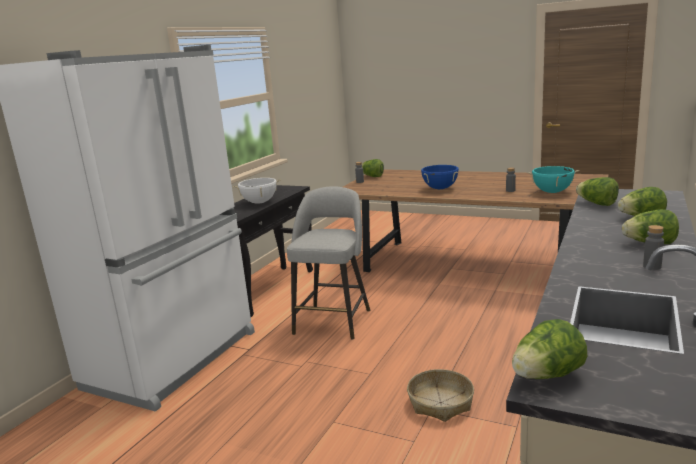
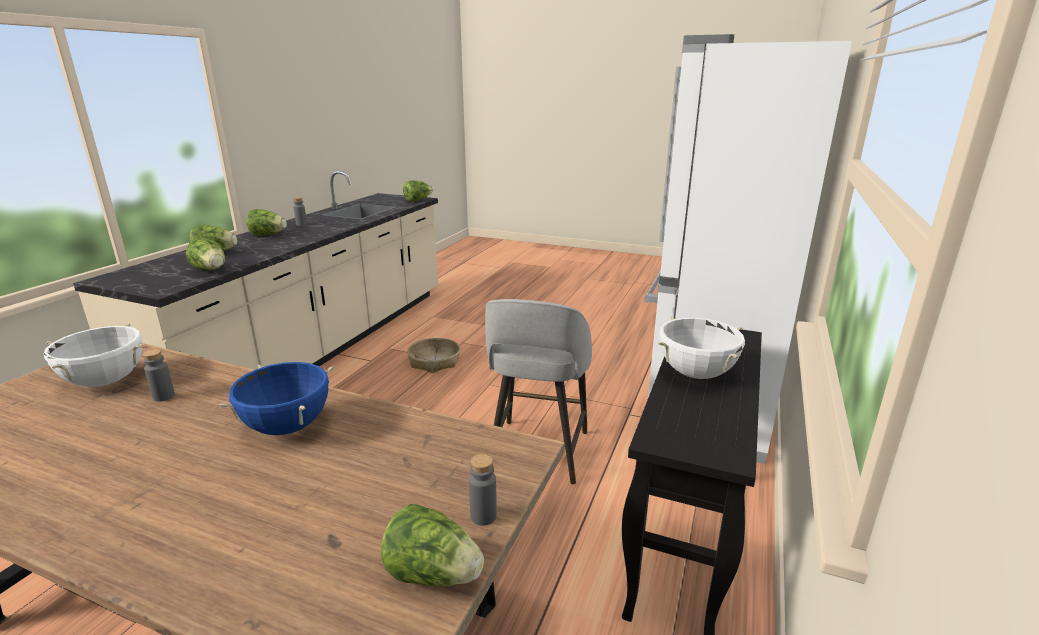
camera: 175 degrees right, 5 degrees up
turquoise cooking pot [527,166,579,193] -> white cooking pot [44,323,143,387]

